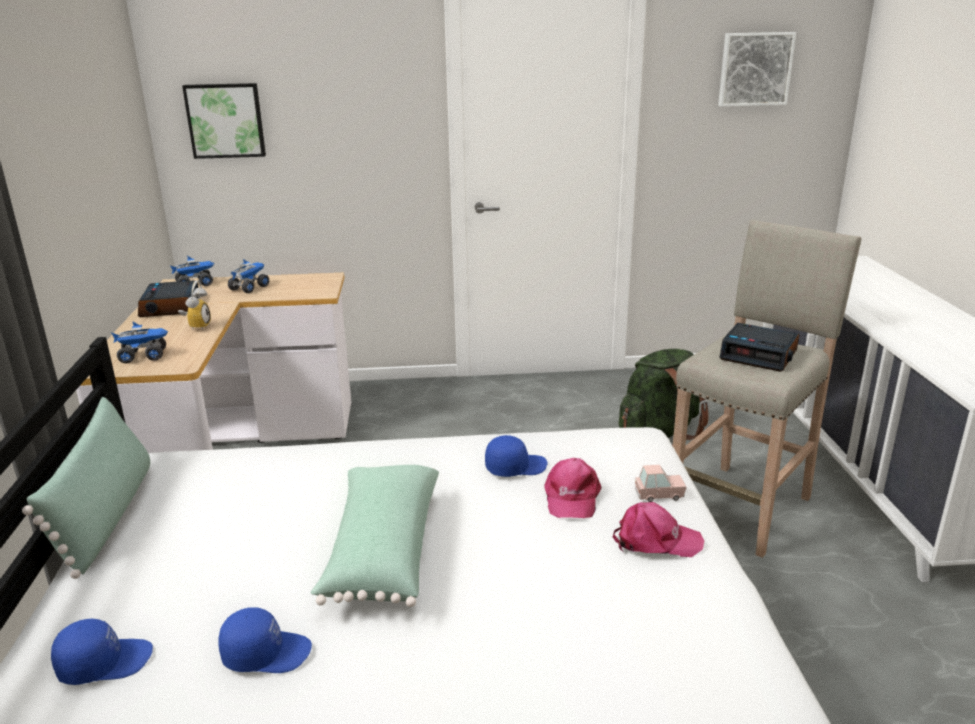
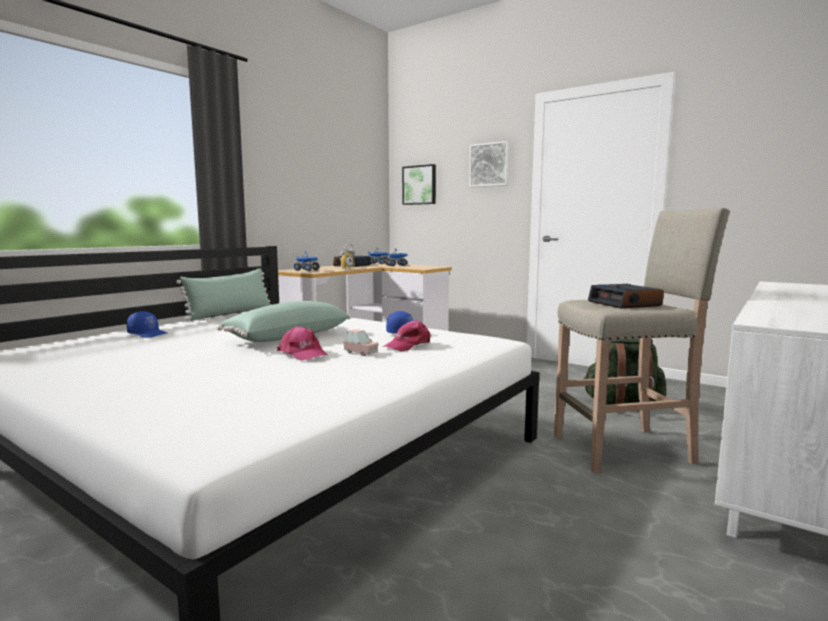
camera: 40 degrees right, 15 degrees down
blue cap [218,607,312,673] -> none
pink cap [613,502,704,557] -> pink cap moved to [277,326,327,360]
pink toy car [635,465,687,502] -> pink toy car moved to [343,329,379,356]
picture [718,32,796,107] -> picture moved to [469,141,509,187]

